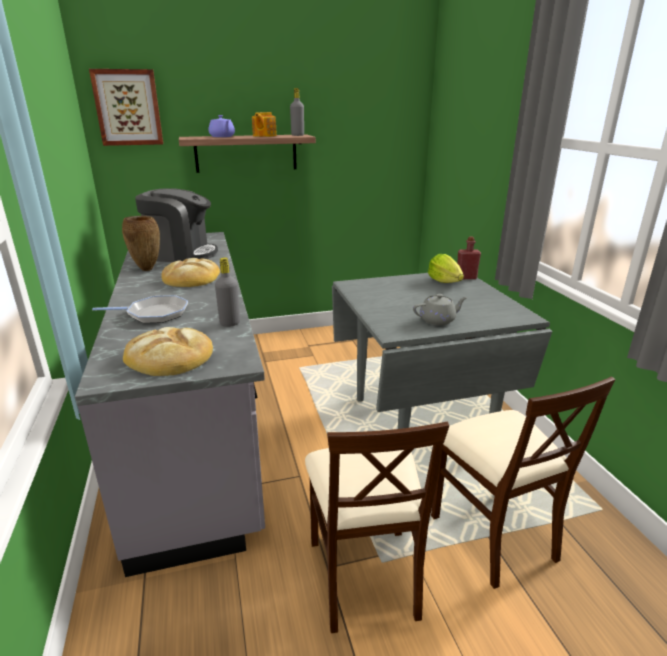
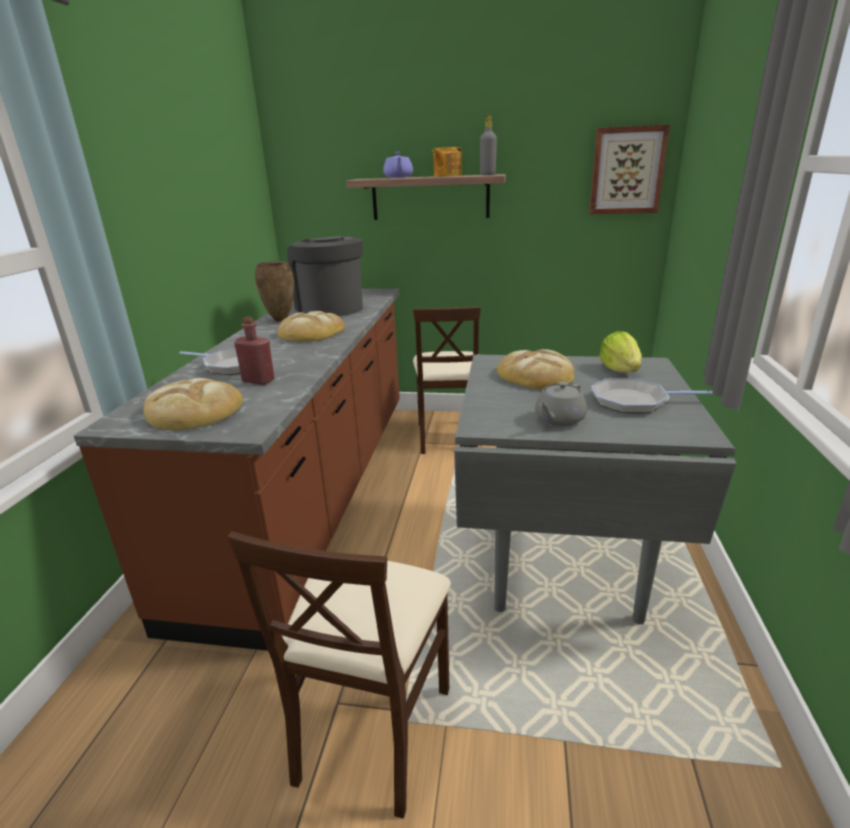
camera: 25 degrees right, 0 degrees up
grey counter [75,232,265,577] -> brown counter [74,289,400,651]
picture [89,69,163,146] -> picture moved to [589,125,670,214]
coffee machine [135,188,218,262] -> coffee machine turned 150 degrees counterclockwise [287,236,363,316]
grey bottle [215,257,240,327] -> none
grey teapot [413,294,468,325] -> grey teapot turned 120 degrees clockwise [535,382,587,426]
beige chair [431,377,615,589] -> beige chair moved to [413,307,481,454]
red bottle [458,236,481,279] -> red bottle moved to [234,317,275,385]
none -> bread [497,349,574,390]
none -> frying pan [591,378,712,413]

